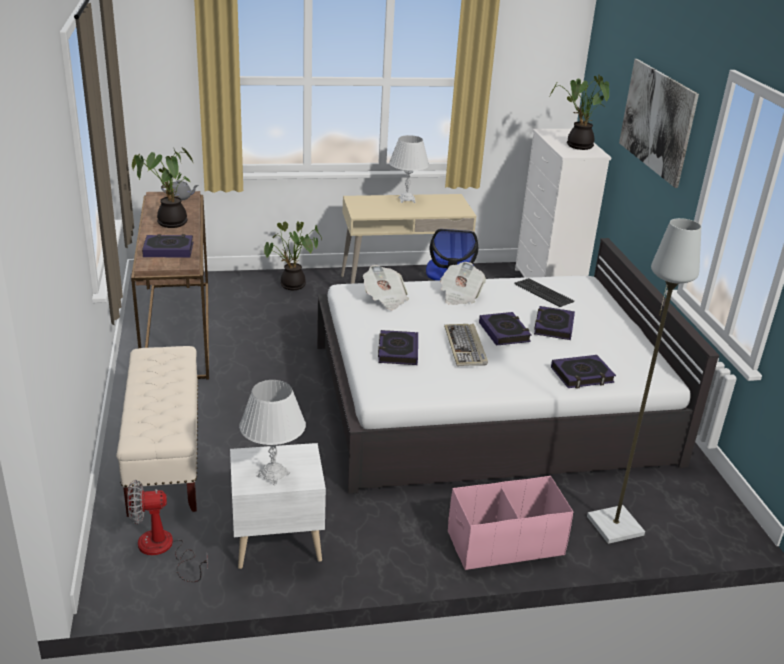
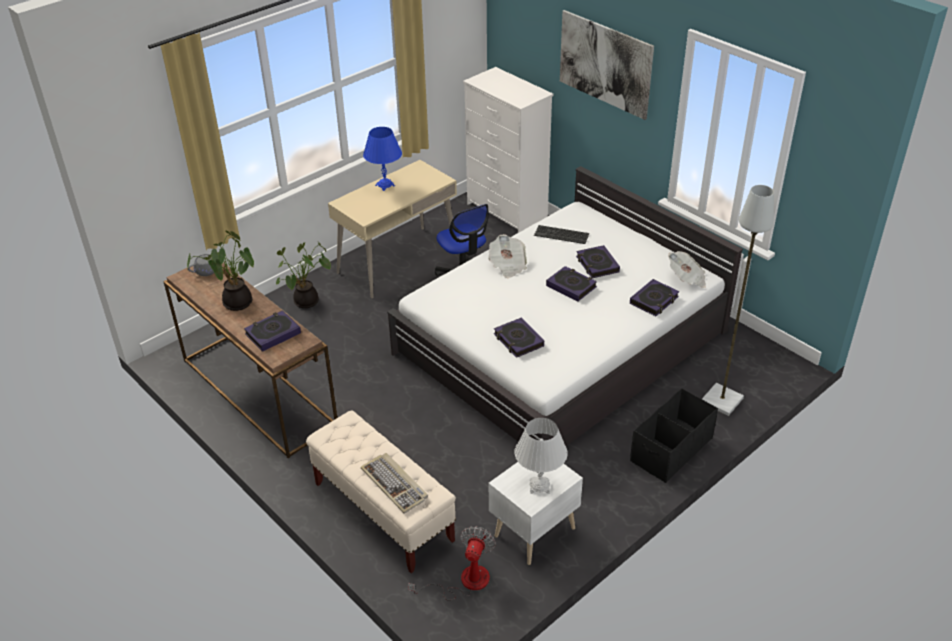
camera: 30 degrees left, 10 degrees up
fan [127,480,208,582] -> fan turned 150 degrees clockwise [408,526,496,600]
newspaper [363,265,409,310] -> newspaper moved to [668,251,706,288]
white table lamp [389,135,429,203] -> blue table lamp [363,127,402,191]
keyboard [444,324,488,366] -> keyboard moved to [361,453,428,514]
pink storage box [448,476,573,570] -> black storage box [630,388,718,483]
potted plant [550,74,609,150] -> none

